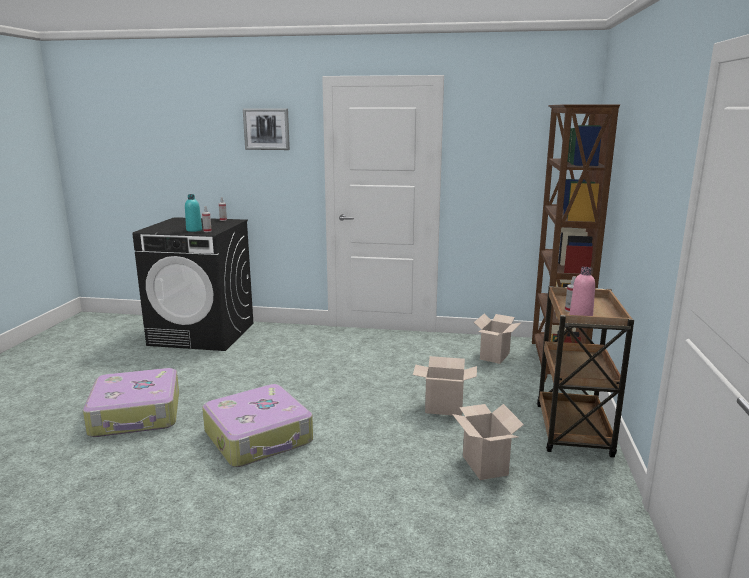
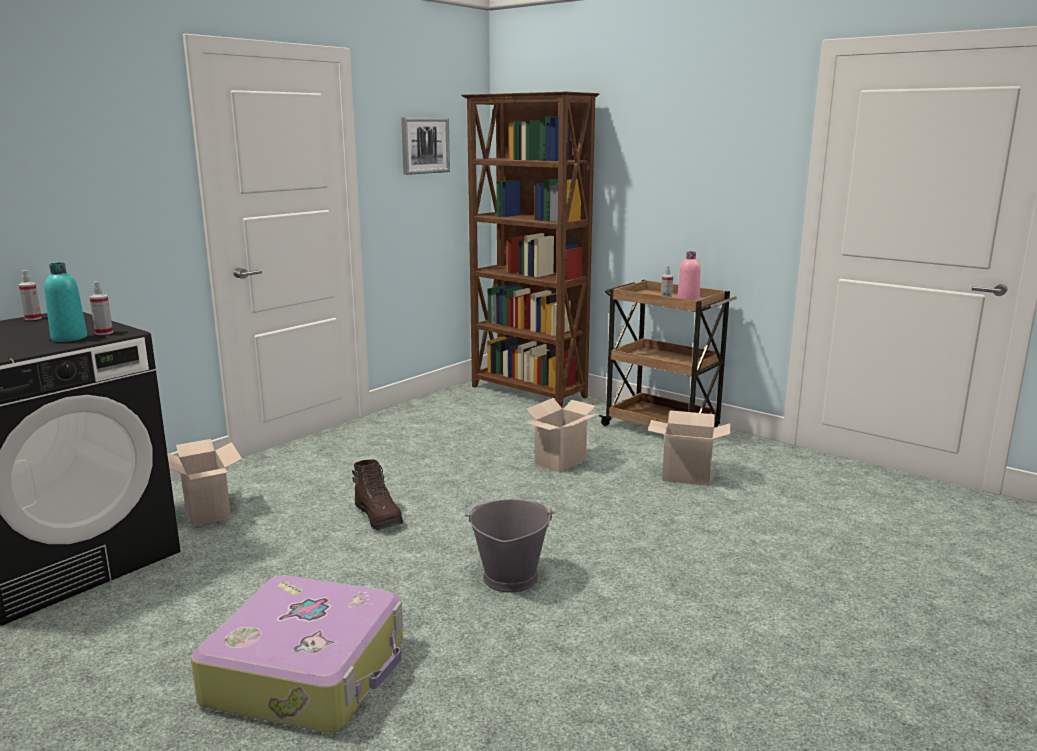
camera: 60 degrees left, 0 degrees up
suitcase [202,384,313,467] -> grey bucket [465,499,555,593]
picture [243,109,290,150] -> picture moved to [401,117,450,175]
cardboard box [474,314,522,364] -> cardboard box moved to [167,439,242,527]
none -> brown boot [352,460,403,530]

